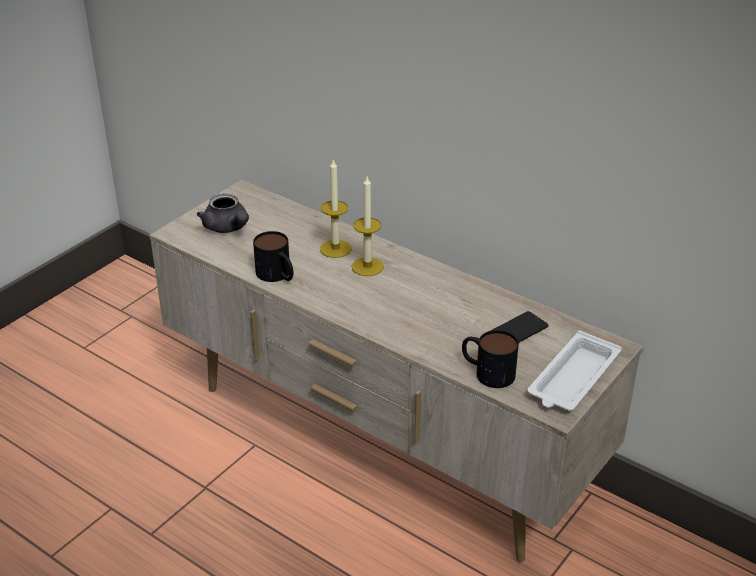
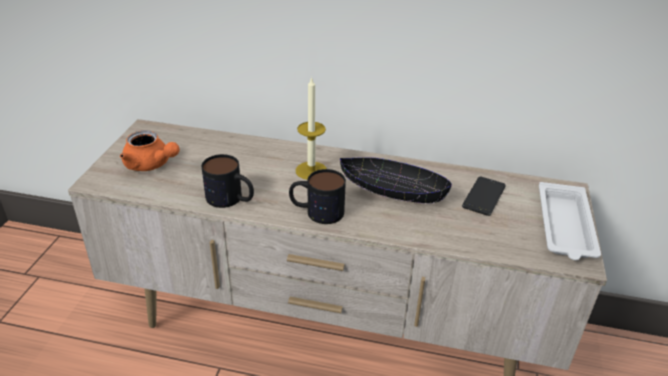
camera: 25 degrees left, 0 degrees up
grey teapot [197,194,249,233] -> orange teapot [120,131,180,171]
candle [320,158,352,258] -> none
mug [462,330,519,388] -> mug moved to [289,169,346,224]
none -> black bowl [340,157,452,204]

